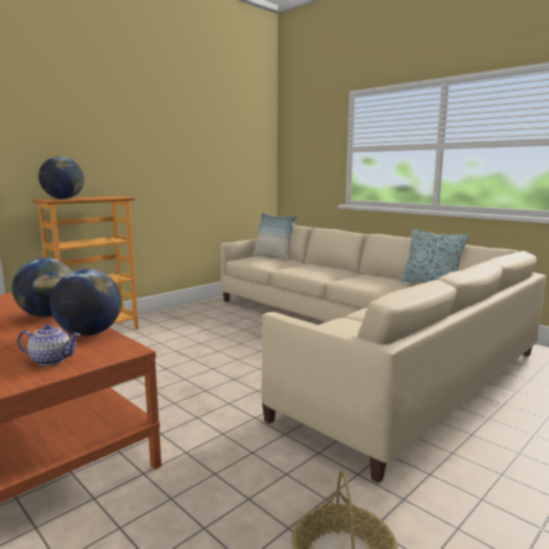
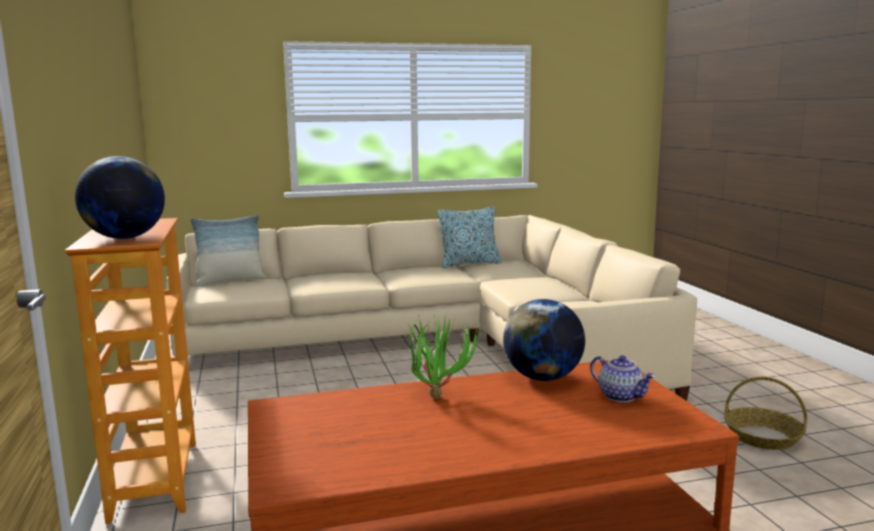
camera: 60 degrees left, 0 degrees up
globe [12,258,73,317] -> potted plant [408,315,479,399]
teapot [17,324,81,366] -> teapot turned 105 degrees clockwise [590,355,655,402]

